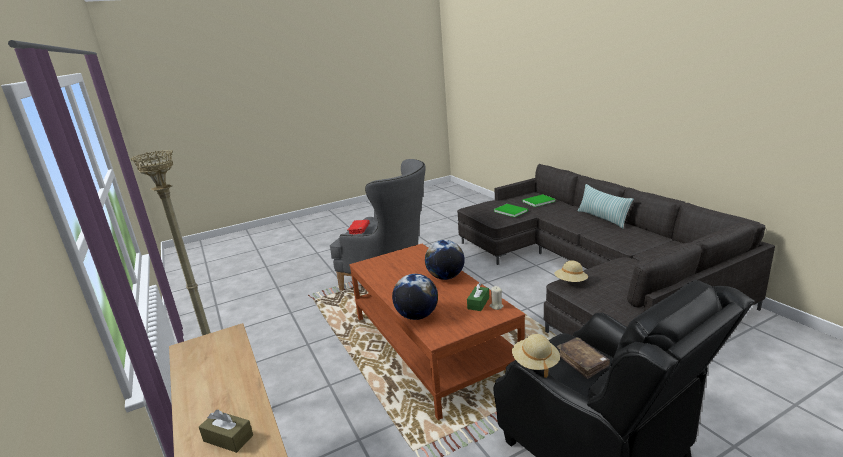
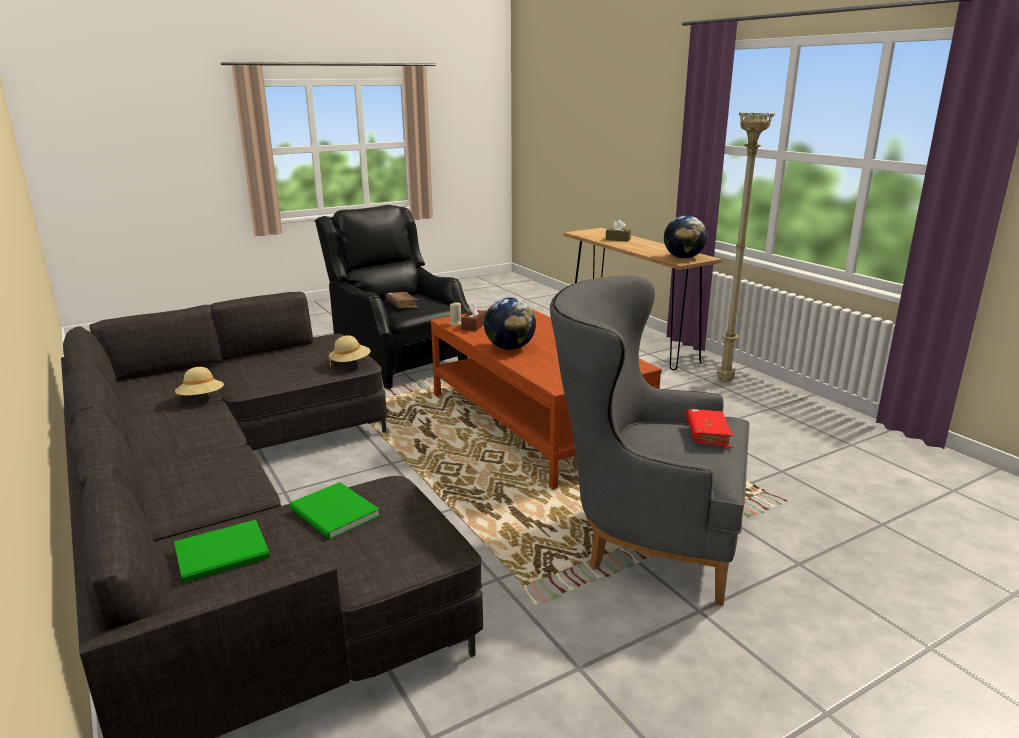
camera: 175 degrees right, 0 degrees up
globe [392,274,438,320] -> globe moved to [664,216,707,259]
green tissue box [467,283,489,311] -> brown tissue box [461,303,487,331]
beige hat [512,334,560,378] -> beige hat moved to [175,367,224,395]
pillow [578,184,634,229] -> none

